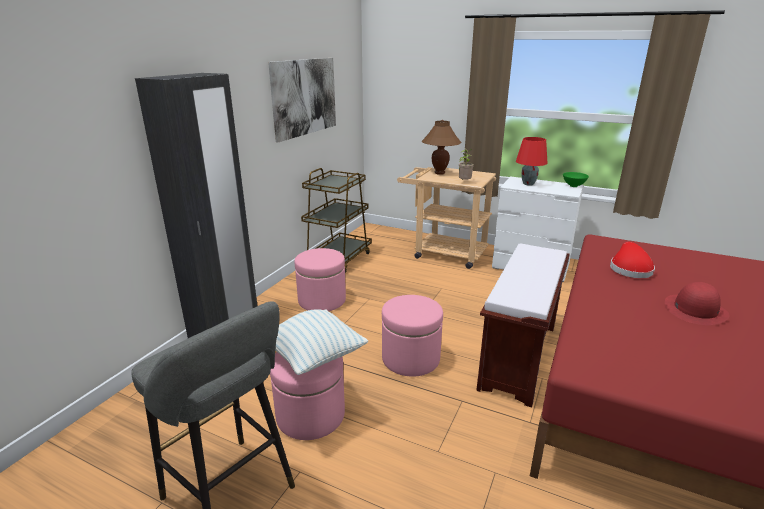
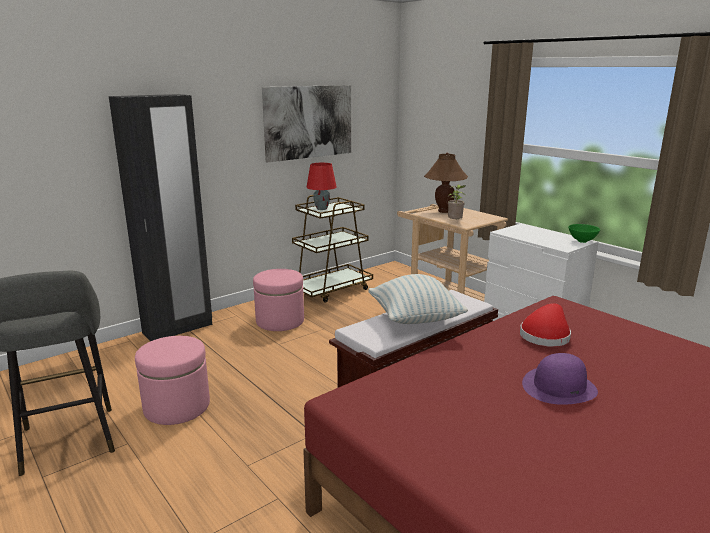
camera: 25 degrees right, 5 degrees down
pillow [275,309,368,375] -> pillow moved to [368,274,468,324]
pink ottoman [382,295,443,377] -> none
red table lamp [516,137,548,186] -> red table lamp moved to [306,163,337,210]
red hat [665,282,730,325] -> purple hat [522,353,598,405]

